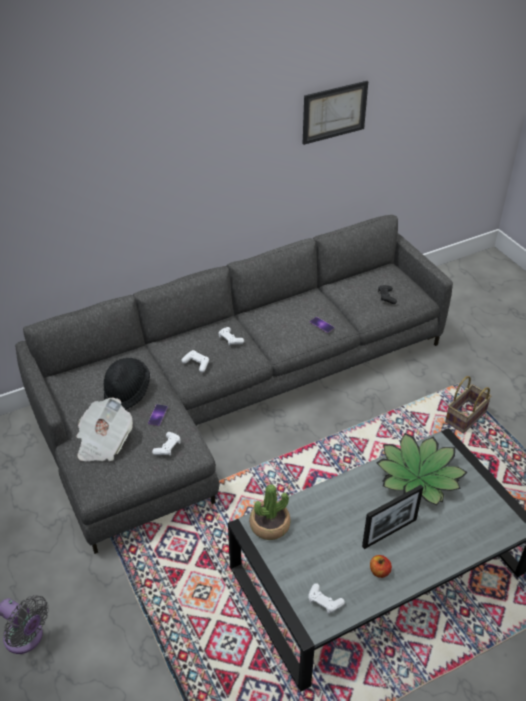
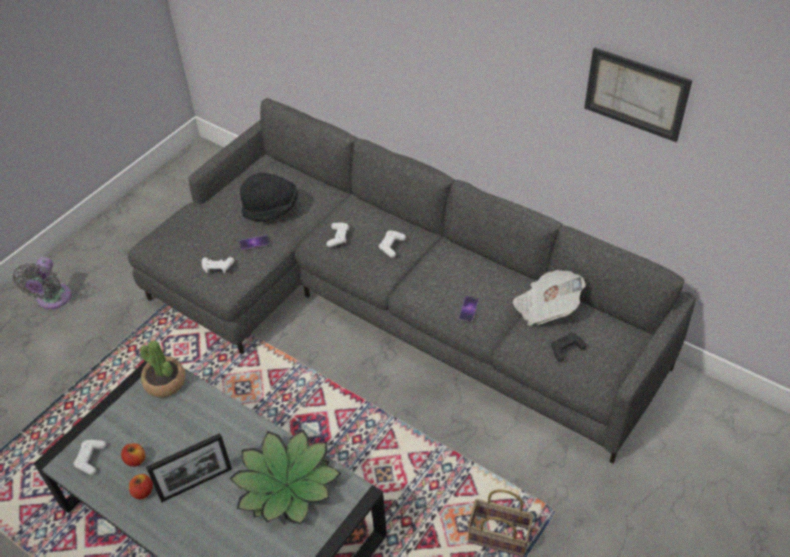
camera: 65 degrees right, 5 degrees up
newspaper [76,398,133,461] -> newspaper moved to [513,270,586,326]
picture frame [362,485,423,549] -> picture frame turned 60 degrees counterclockwise [146,433,232,502]
none -> apple [121,443,145,467]

